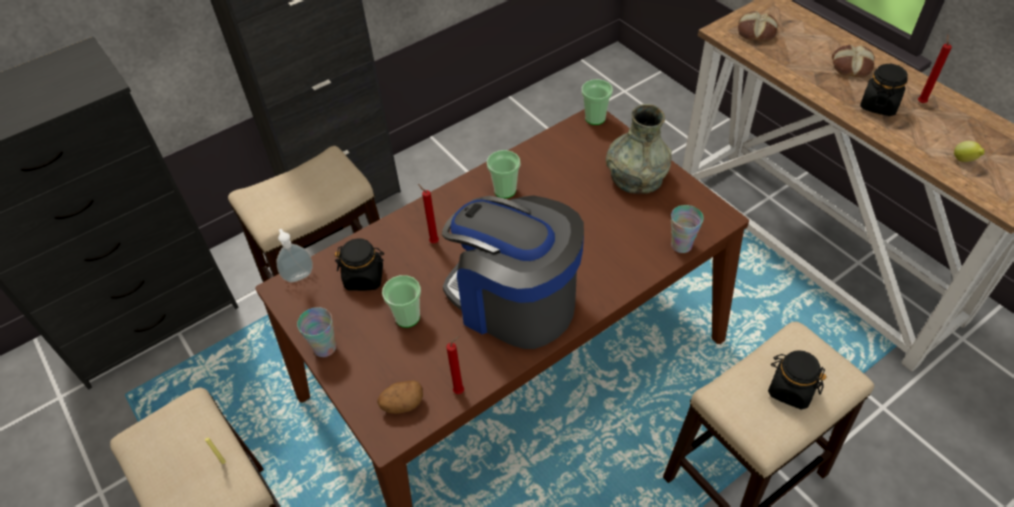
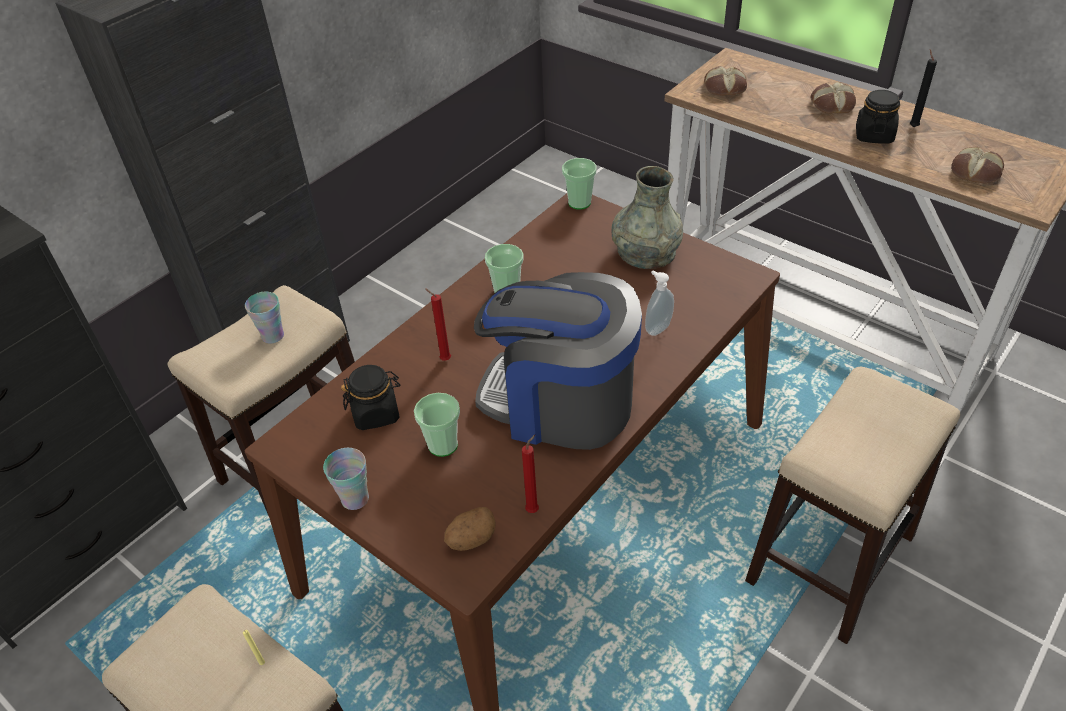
camera: 15 degrees left, 5 degrees down
soap dispenser [277,229,313,282] -> soap dispenser moved to [645,270,674,336]
cup [671,205,704,253] -> cup moved to [245,292,284,344]
black jar [768,350,826,409] -> none
red candle [918,34,952,103] -> black candle [910,49,937,127]
lemon [953,141,985,162] -> bread [951,147,1004,184]

